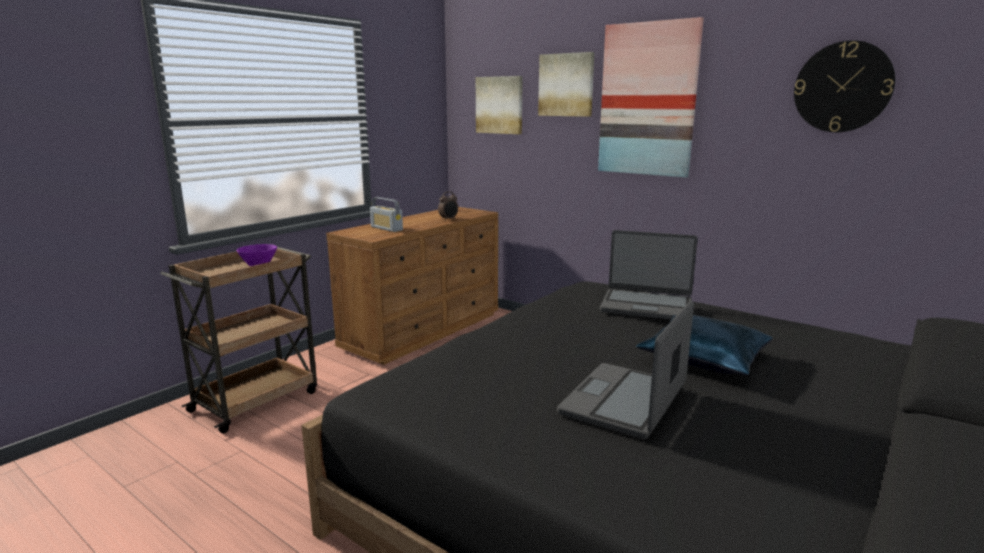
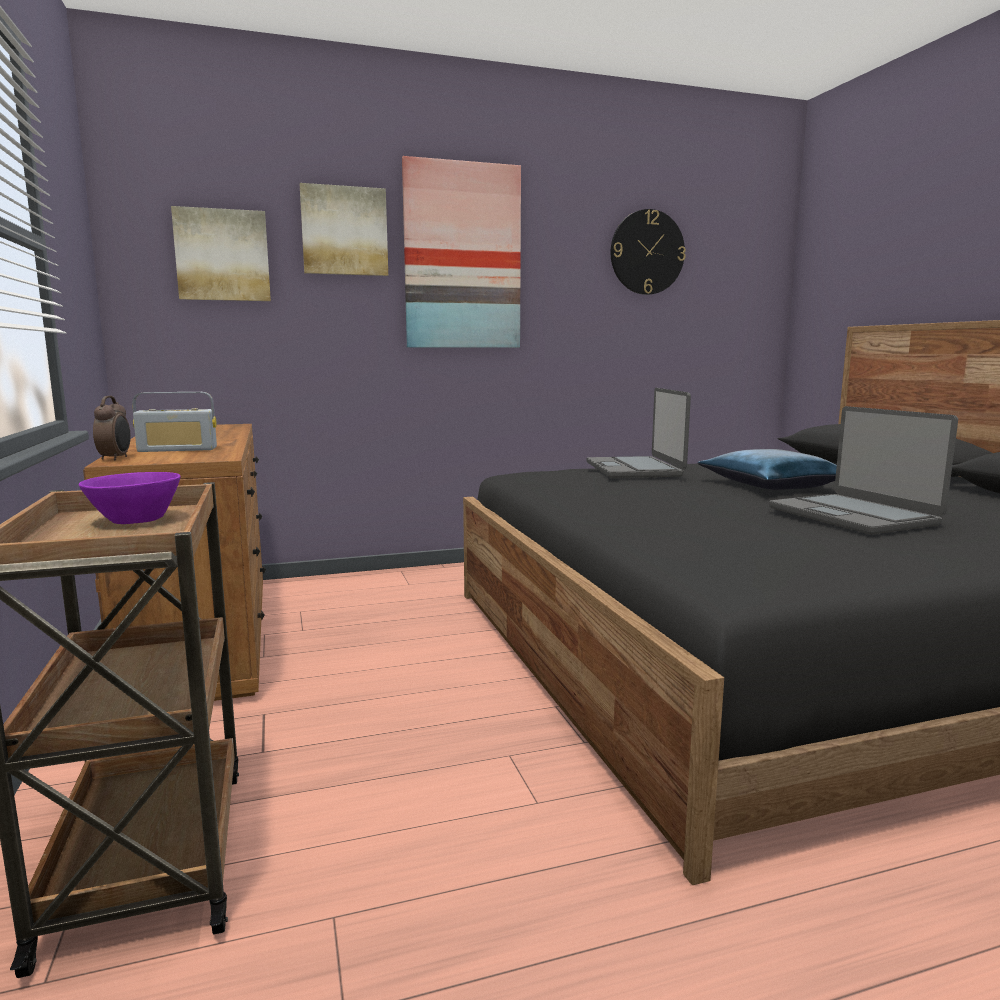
camera: 55 degrees left, 5 degrees down
alarm clock [438,191,458,220] -> alarm clock moved to [93,396,131,460]
laptop [600,230,698,320] -> laptop turned 120 degrees clockwise [587,388,691,478]

